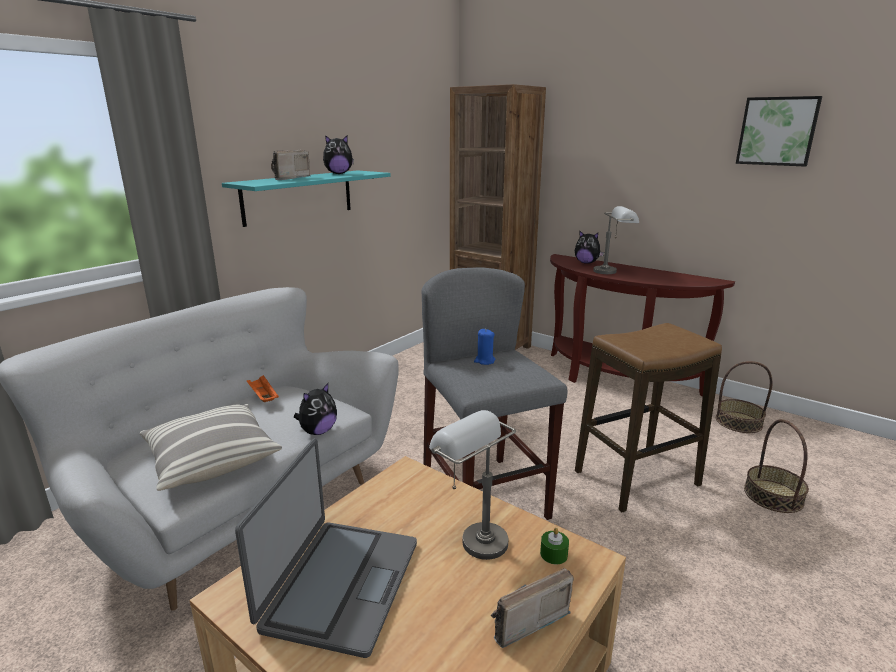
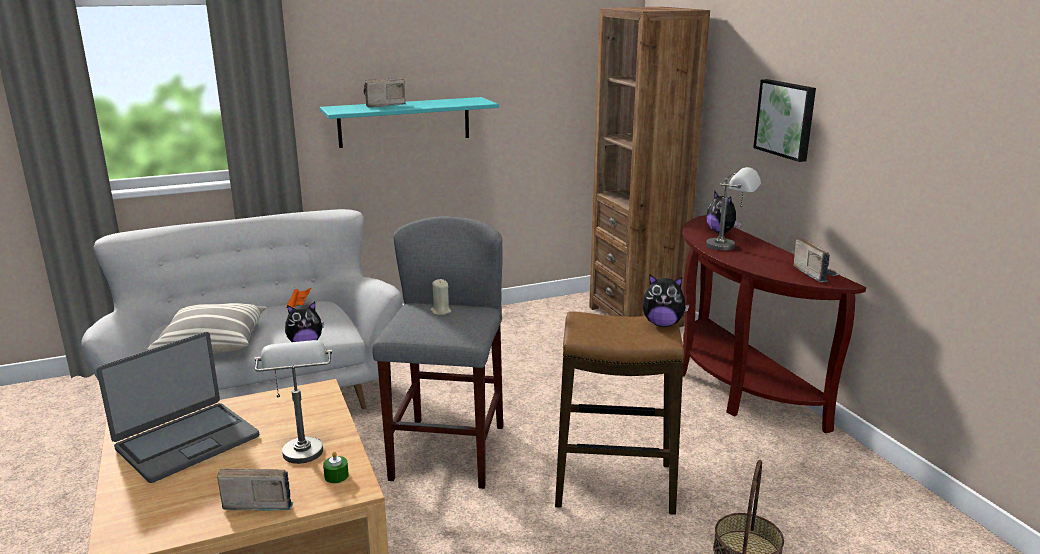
camera: 30 degrees right, 0 degrees up
plush toy [323,135,354,174] -> plush toy moved to [642,275,689,327]
blue candle [474,329,496,365] -> beige candle [430,279,451,315]
basket [716,361,773,433] -> none
picture [736,96,822,167] -> picture moved to [753,79,816,162]
none -> radio [793,237,840,282]

